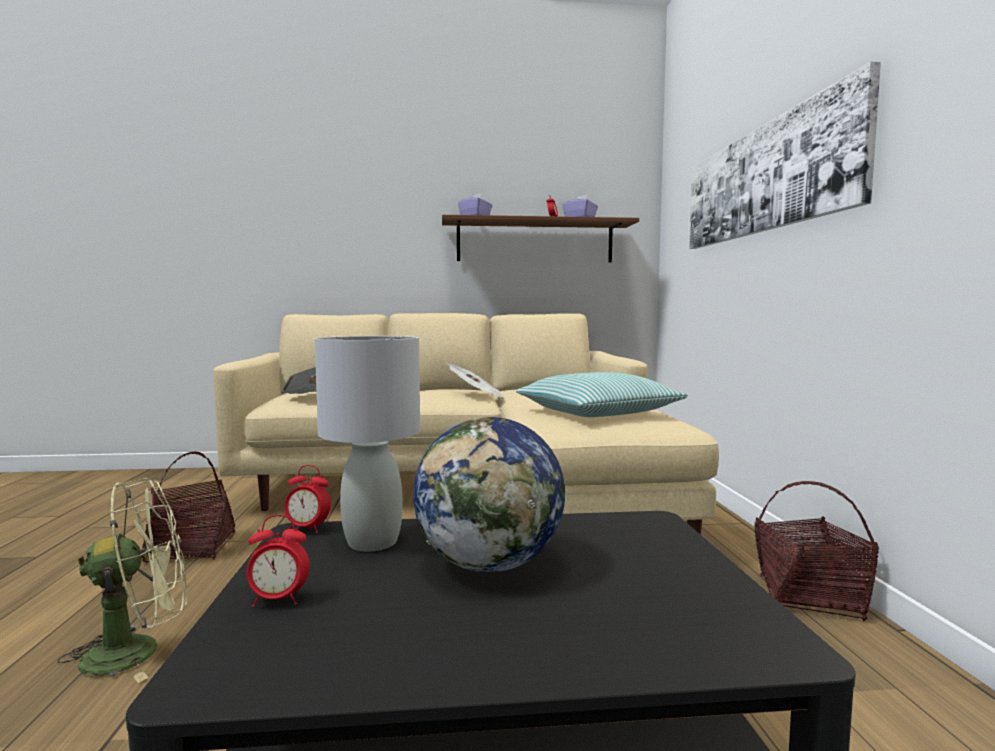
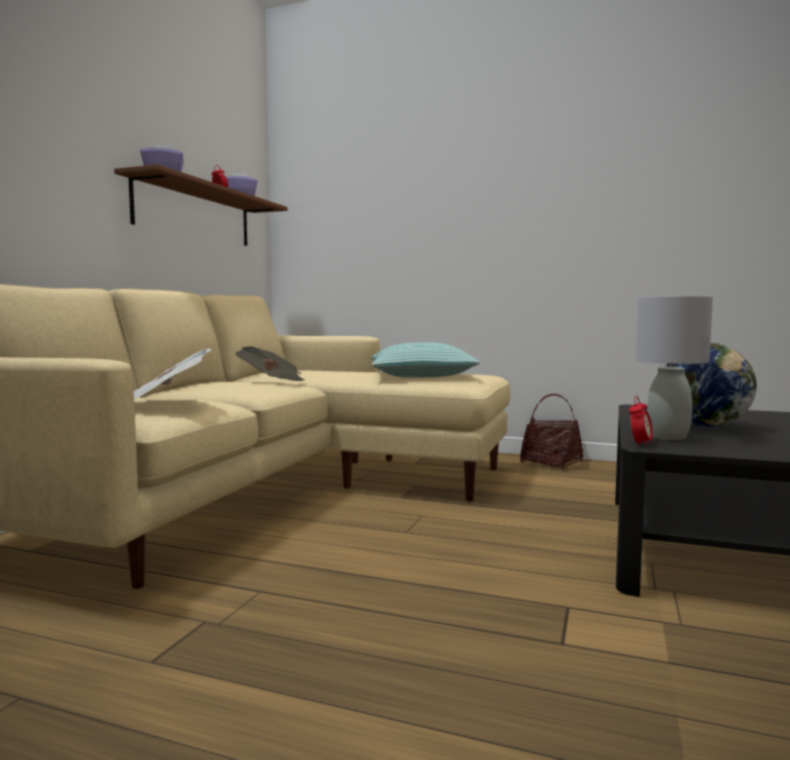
camera: 65 degrees left, 0 degrees up
green fan [57,478,187,683] -> none
basket [142,451,235,563] -> none
alarm clock [247,515,310,607] -> none
picture [689,62,881,249] -> none

